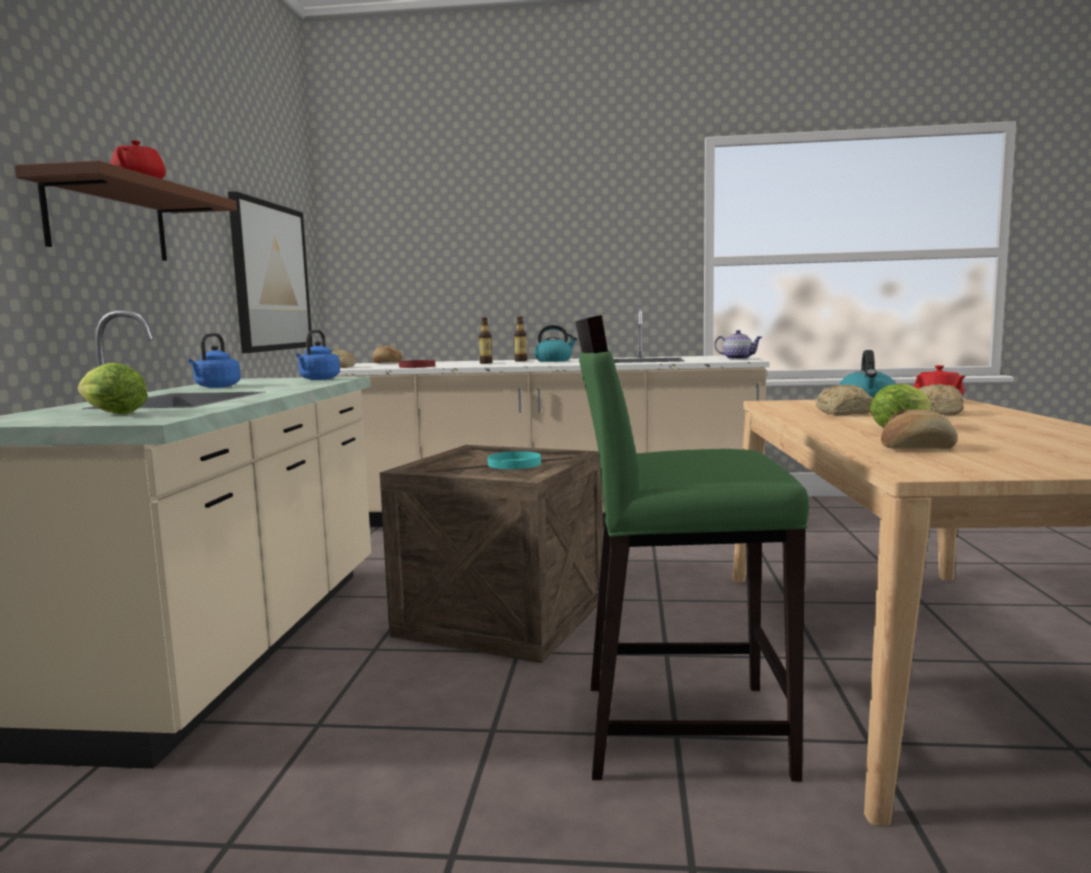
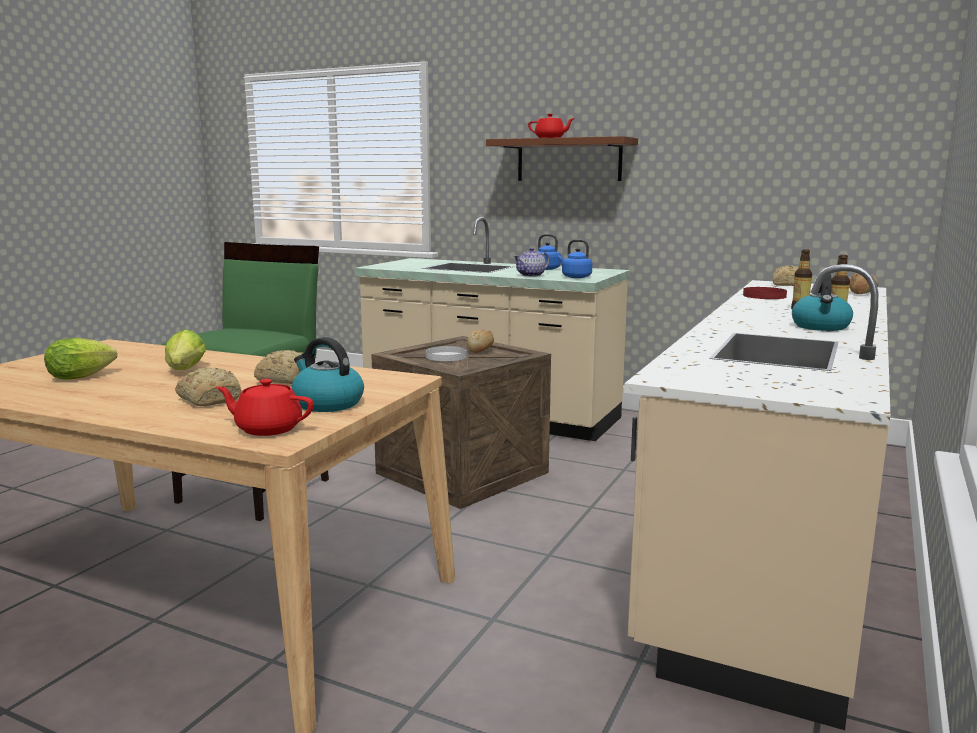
camera: 110 degrees right, 5 degrees up
lettuce [78,363,148,415] -> lettuce moved to [44,338,117,380]
picture [228,191,313,353] -> none
turquoise plate [488,451,541,469] -> white plate [426,346,467,361]
teapot [714,330,762,360] -> teapot moved to [513,248,549,277]
bread [881,409,957,449] -> bread moved to [467,329,494,353]

